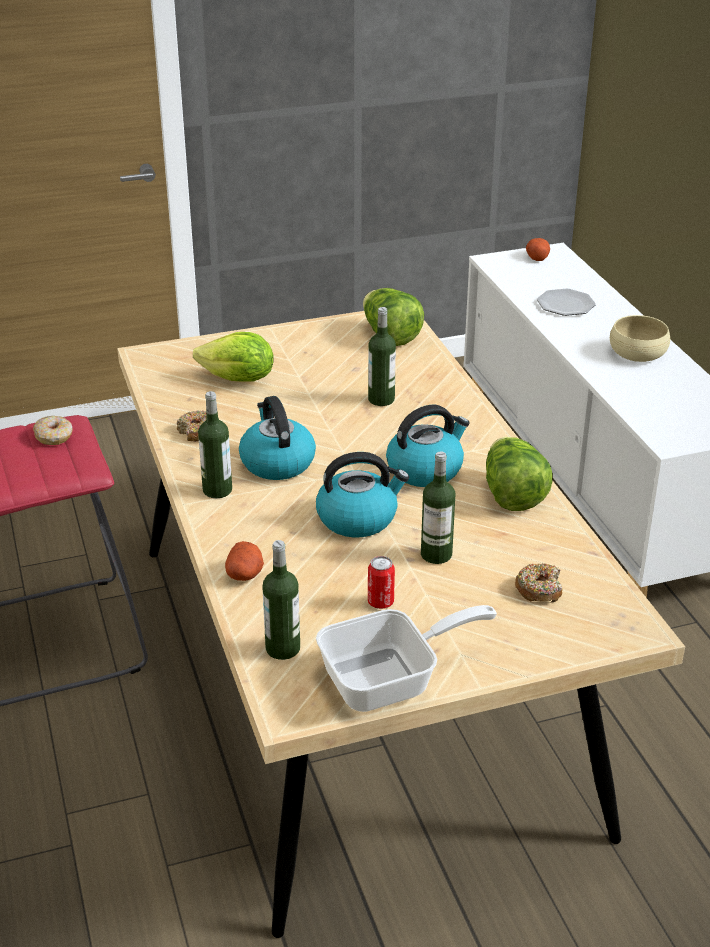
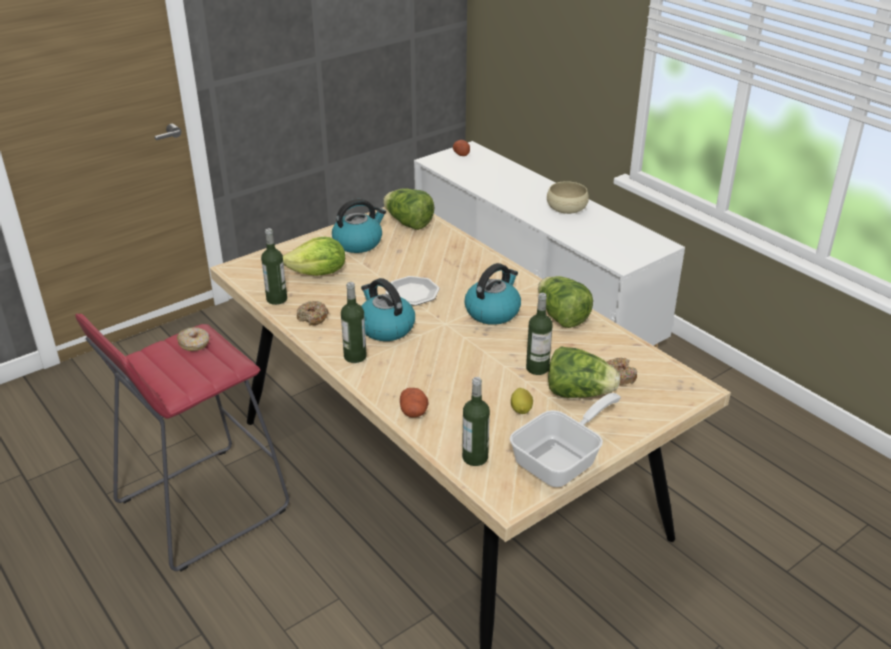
camera: 20 degrees left, 0 degrees up
kettle [316,452,409,538] -> kettle moved to [332,199,386,253]
bottle [368,307,396,406] -> bottle moved to [261,228,287,305]
can [368,556,395,609] -> lemon [511,388,533,414]
plate [537,289,596,316] -> plate moved to [385,276,440,306]
none -> lettuce [548,346,620,398]

